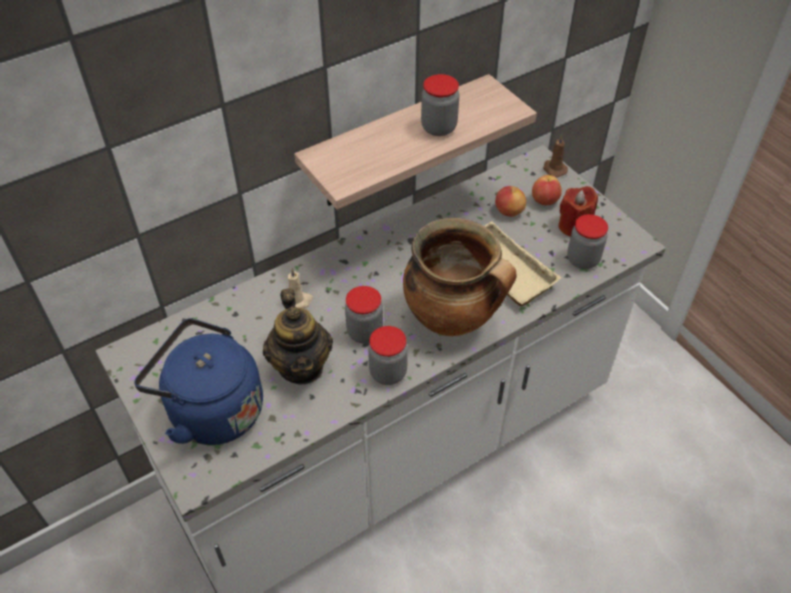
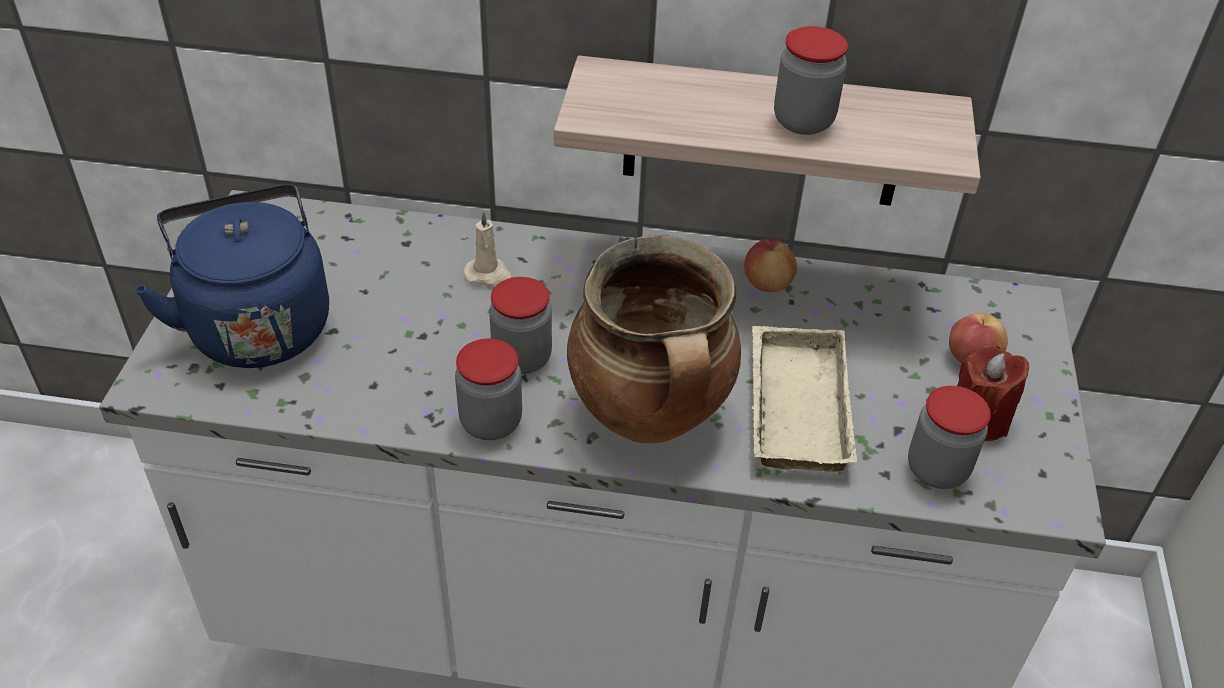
camera: 40 degrees right, 5 degrees down
teapot [263,288,333,385] -> none
apple [495,186,526,217] -> apple moved to [744,239,797,292]
brown candle [543,135,568,177] -> none

